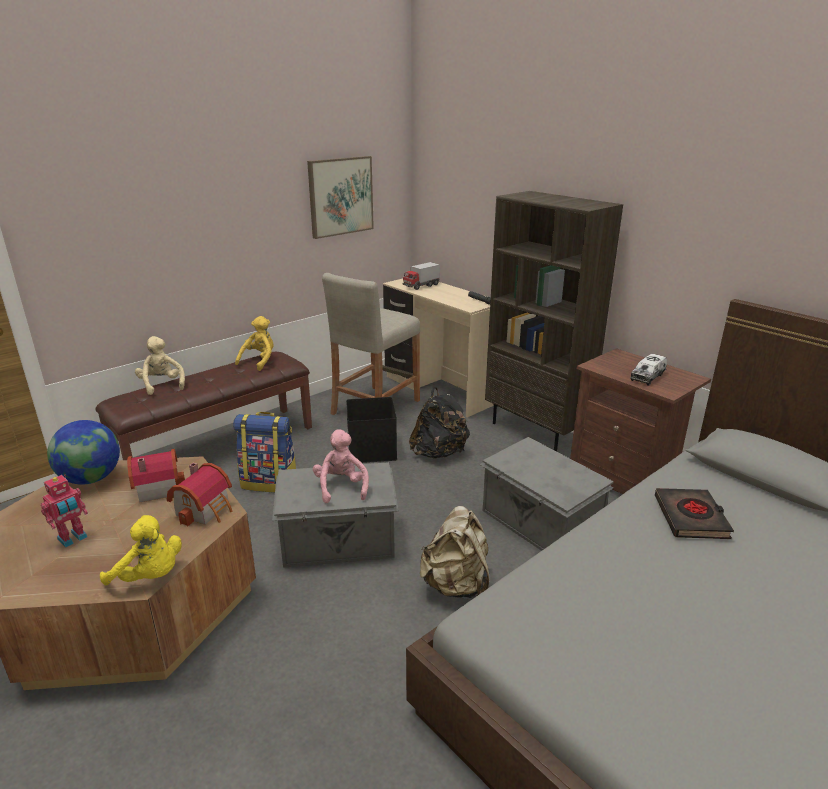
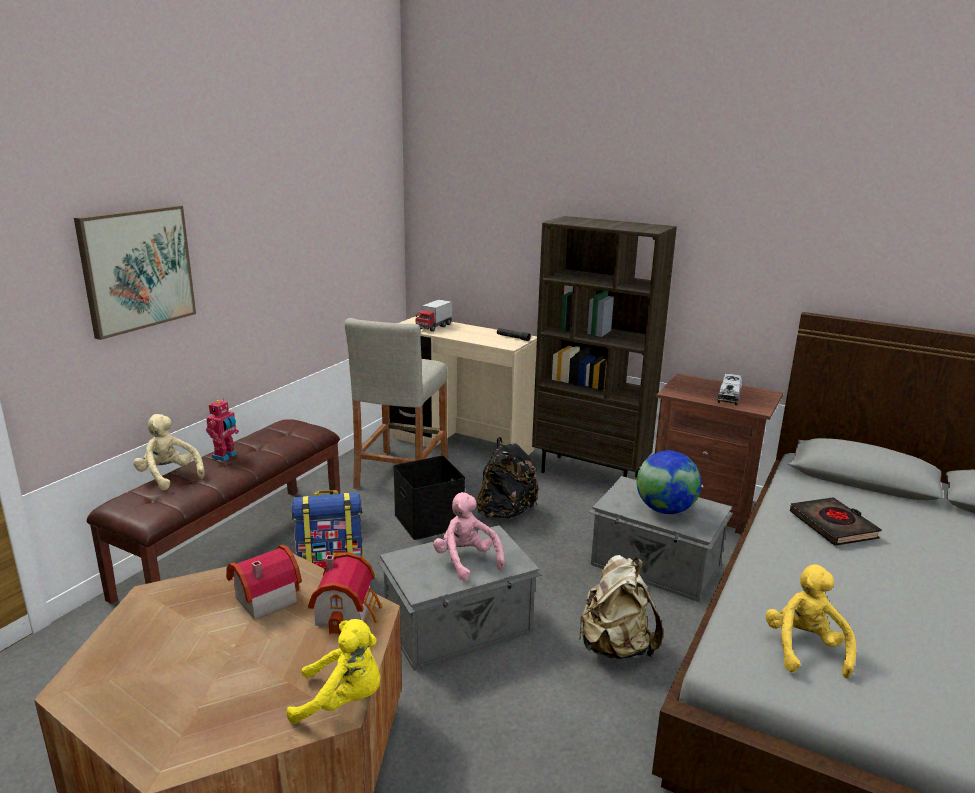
camera: 20 degrees left, 5 degrees down
toy robot [41,475,88,548] -> toy robot moved to [206,398,239,461]
globe [47,420,120,485] -> globe moved to [636,451,702,514]
yellow plush toy [235,316,274,371] -> yellow plush toy moved to [765,564,856,678]
picture [307,156,374,239] -> picture moved to [74,205,196,340]

